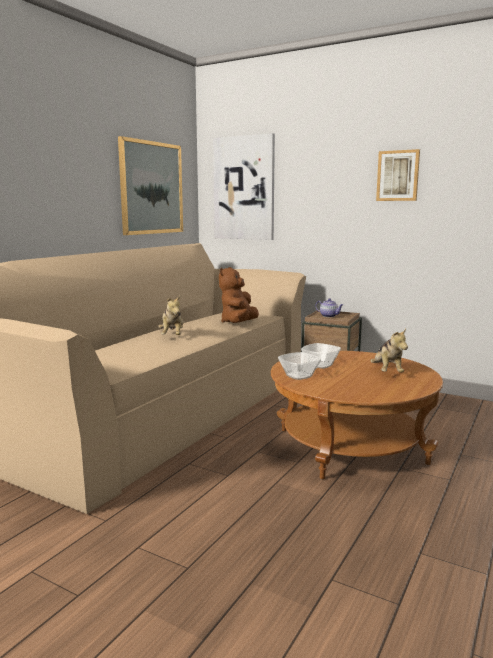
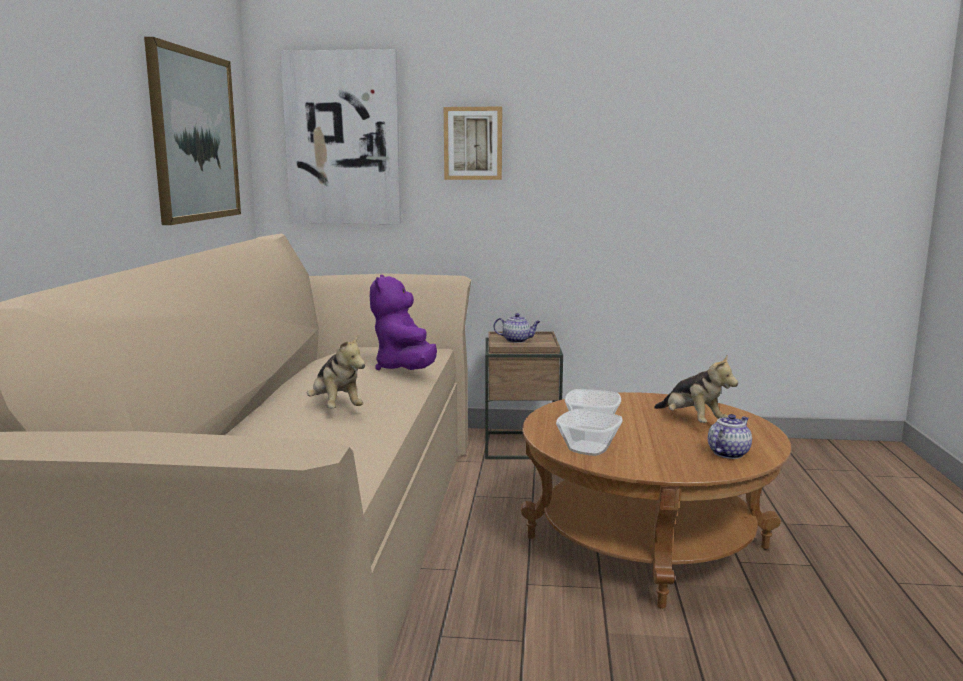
camera: 25 degrees left, 0 degrees up
brown plush toy [219,267,259,323] -> purple plush toy [370,275,437,370]
picture [376,149,420,201] -> picture moved to [444,107,502,180]
none -> teapot [708,414,752,459]

